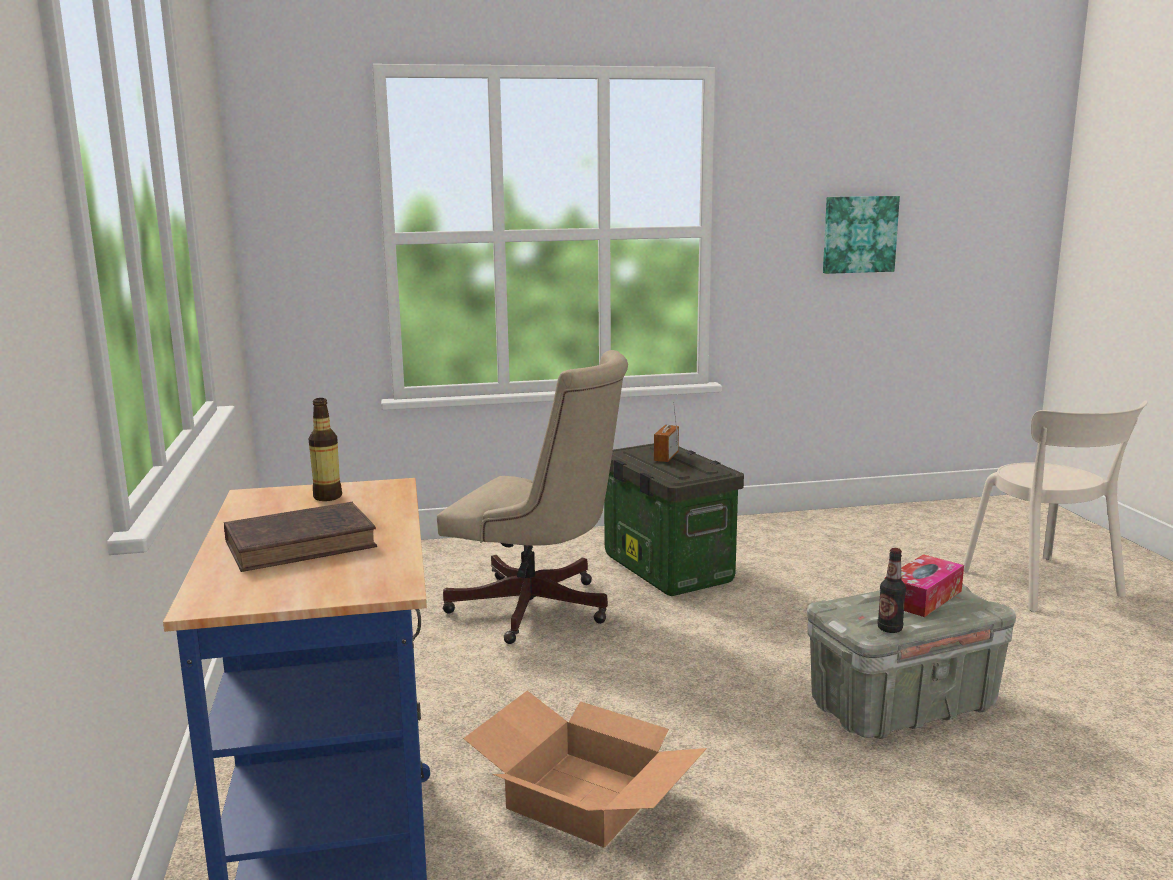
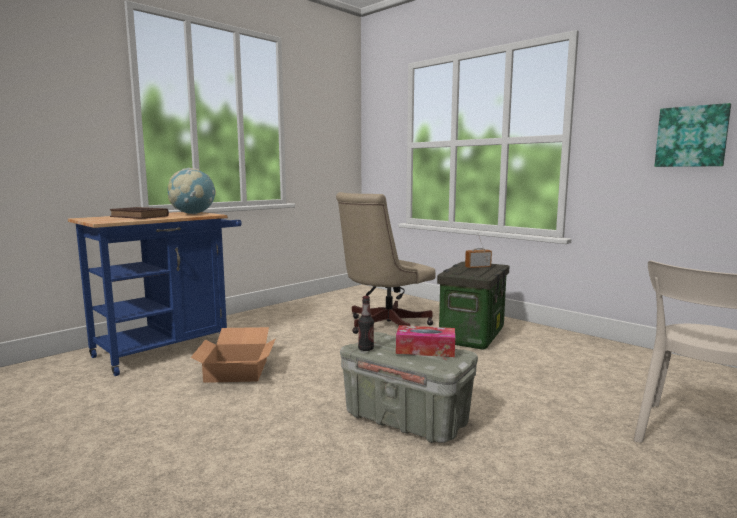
camera: 55 degrees right, 5 degrees down
bottle [309,398,342,501] -> globe [168,168,216,214]
beige office chair [437,350,628,644] -> beige office chair turned 60 degrees clockwise [336,192,436,334]

